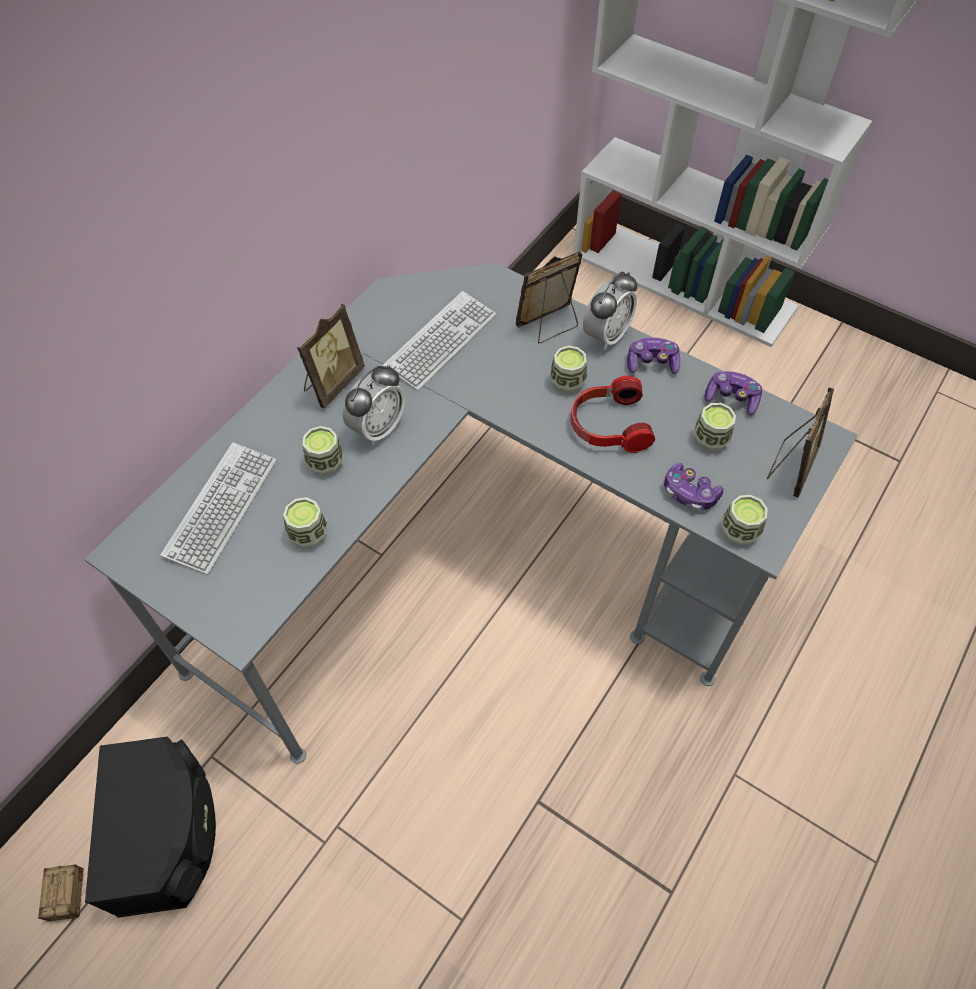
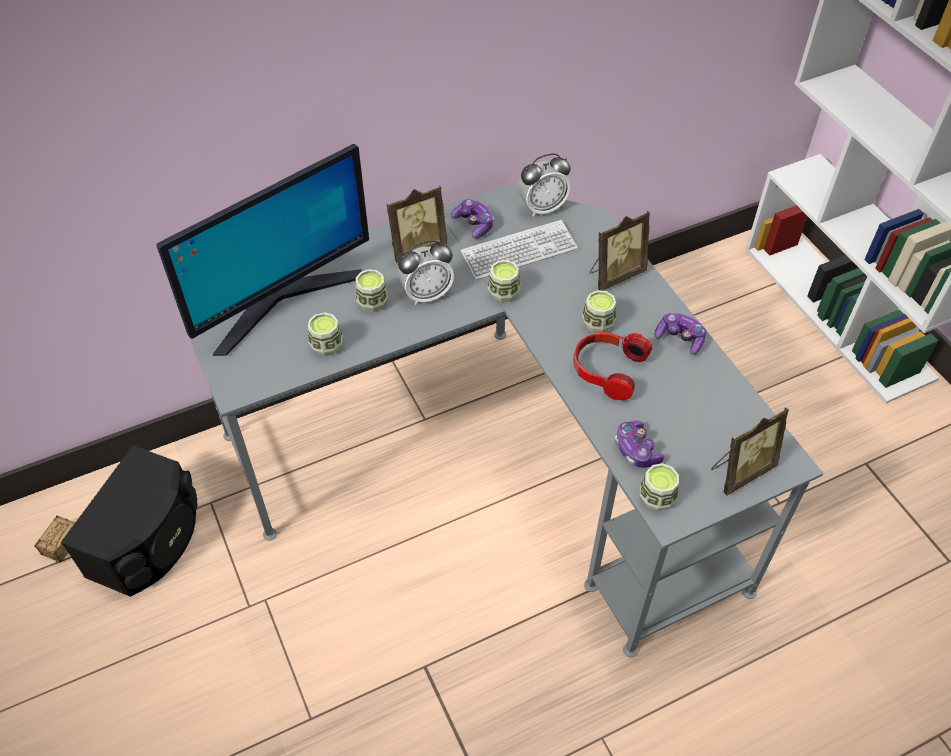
camera: 30 degrees right, 5 degrees down
keyboard [160,443,277,575] -> monitor [156,143,369,356]
picture frame [516,251,583,344] -> picture frame turned 150 degrees clockwise [590,211,650,291]
alarm clock [583,272,637,350] -> alarm clock moved to [518,153,571,217]
cup [694,403,736,451] -> cup moved to [488,260,520,302]
game controller [705,371,762,415] -> game controller moved to [451,199,494,239]

